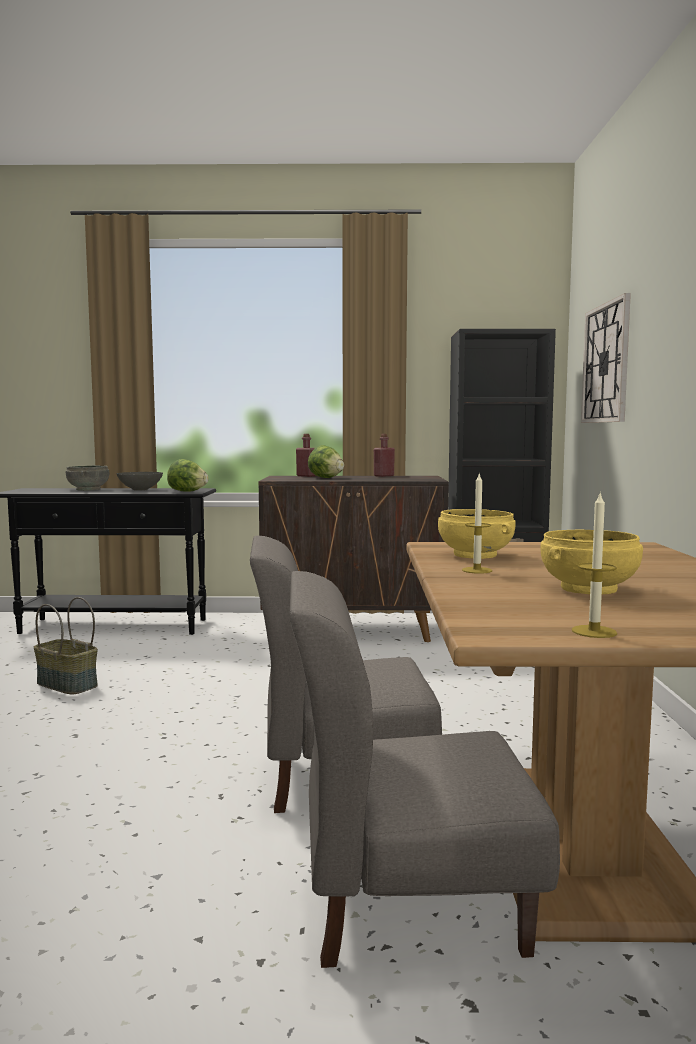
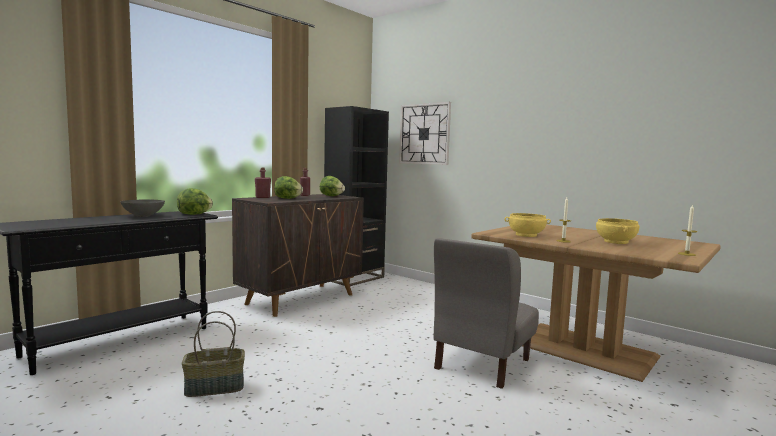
camera: 50 degrees left, 0 degrees up
grey bowl [66,466,109,491] -> none
grey chair [290,571,560,968] -> none
none -> lettuce [320,176,345,196]

